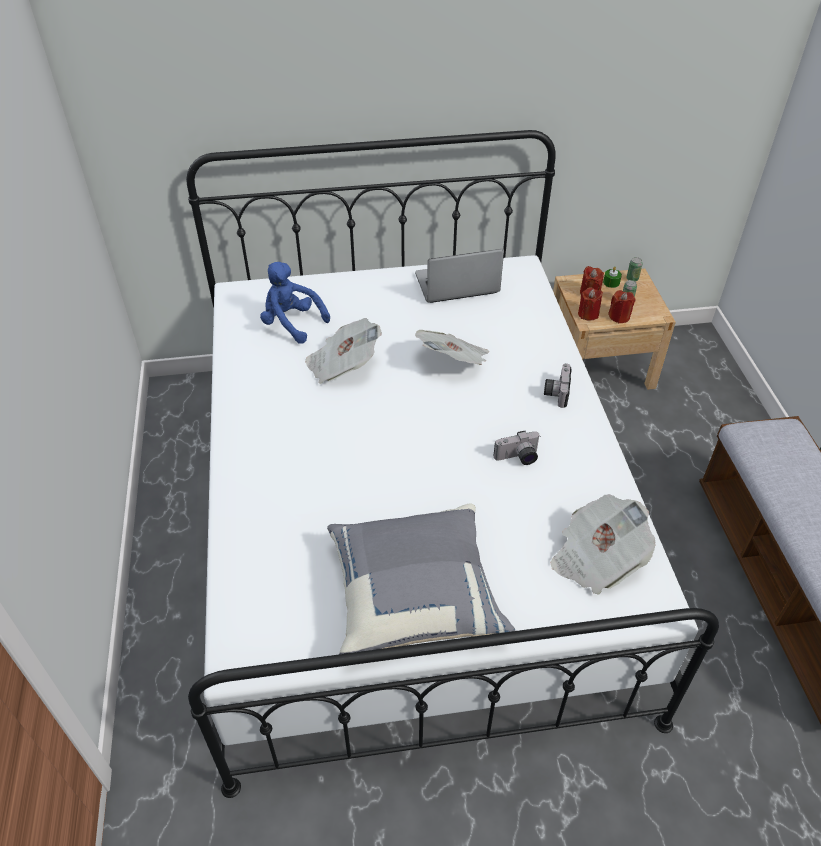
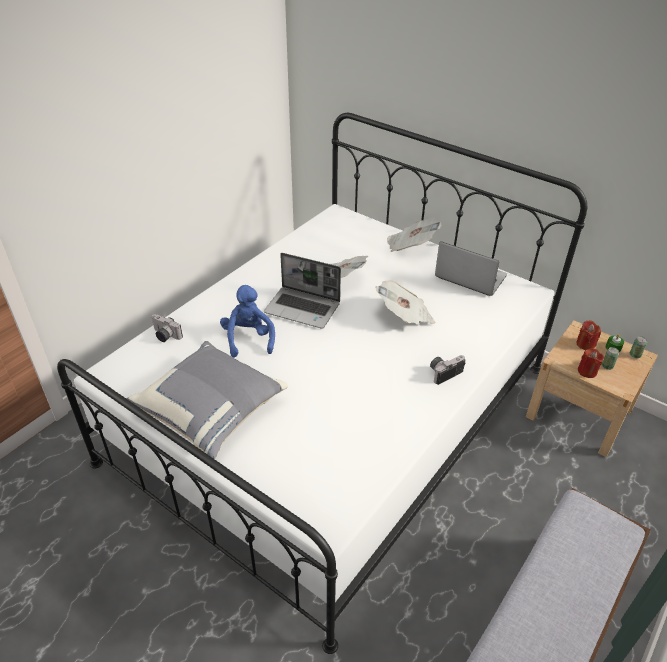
camera: 45 degrees right, 5 degrees down
blue plush toy [260,262,330,344] -> blue plush toy moved to [220,285,275,357]
camera [494,431,540,465] -> camera moved to [151,314,183,342]
newspaper [551,494,655,595] -> newspaper moved to [387,218,441,252]
red candle [578,287,603,321] -> none
none -> laptop [264,253,341,329]

